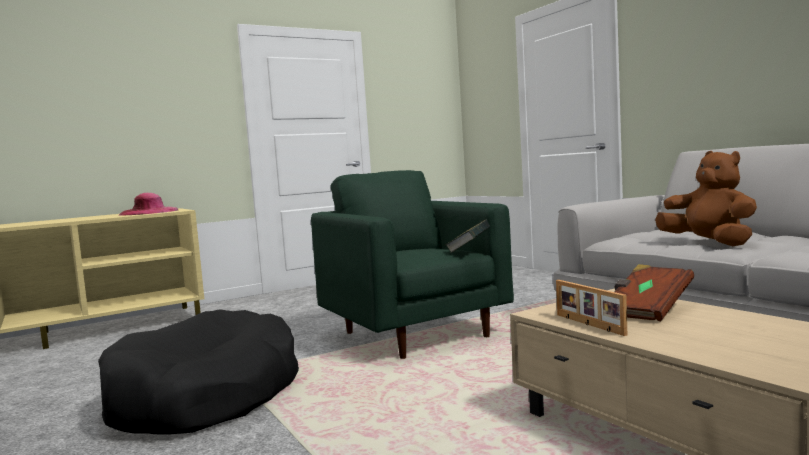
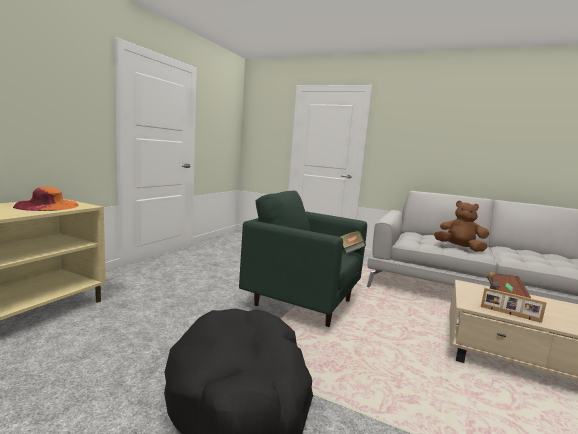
camera: 35 degrees left, 5 degrees up
pink hat [119,193,178,216] -> orange hat [13,187,78,211]

